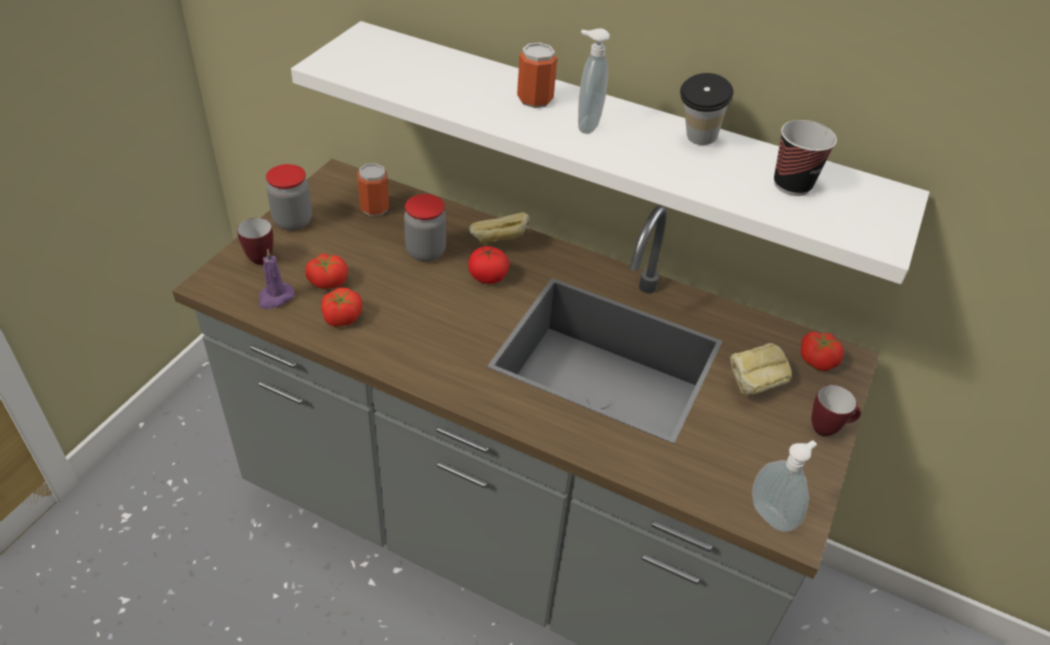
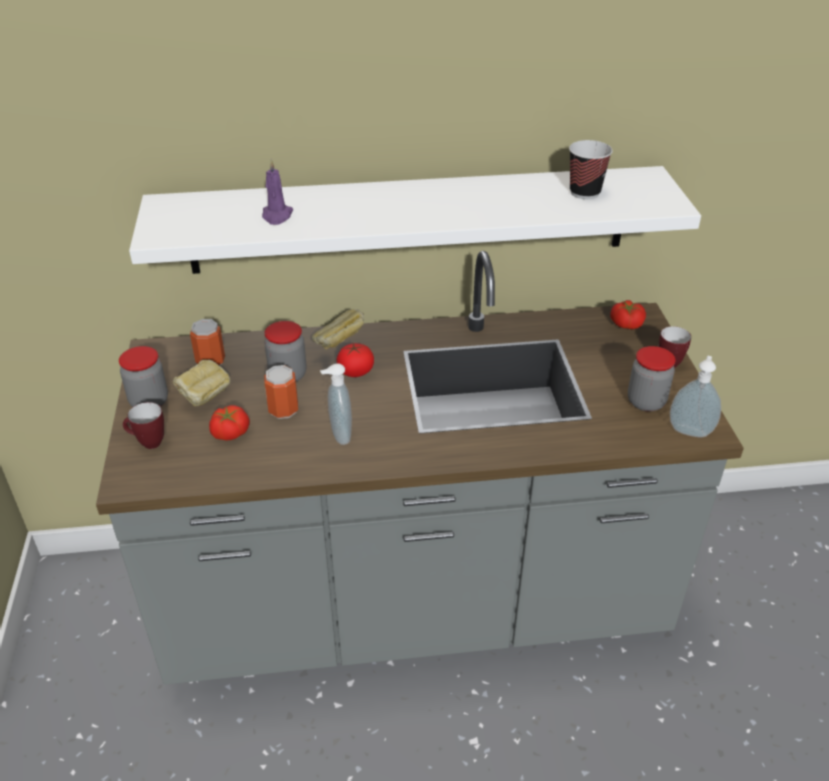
camera: 30 degrees left, 5 degrees down
purple candle [259,248,295,309] -> purple candle moved to [262,159,293,225]
tomato [321,287,363,327] -> none
can [517,42,557,108] -> can moved to [264,365,298,419]
soap dispenser [578,28,610,134] -> soap dispenser moved to [320,363,352,445]
cup [680,73,734,145] -> none
bread [730,343,792,395] -> bread moved to [173,360,230,406]
none -> jar [628,346,676,412]

